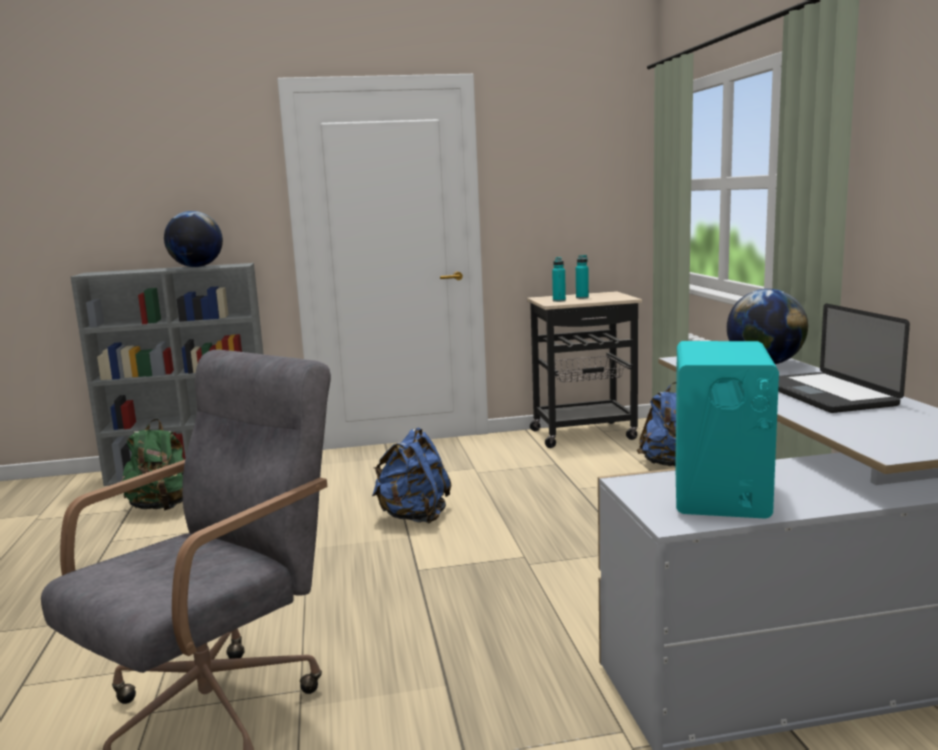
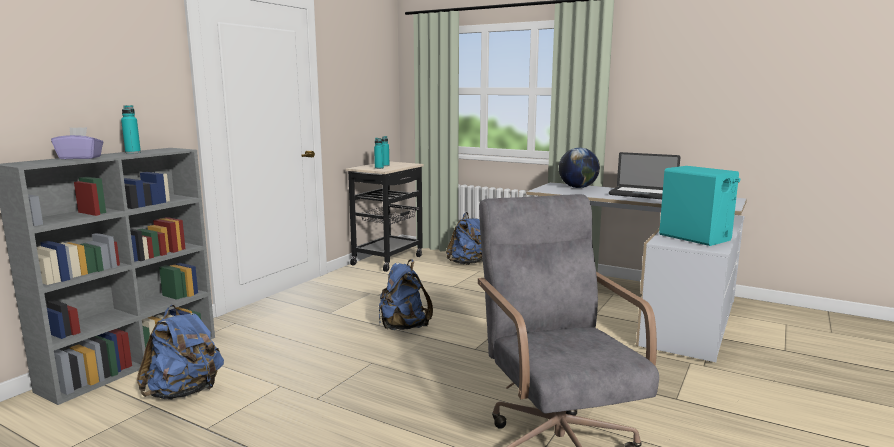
camera: 50 degrees left, 0 degrees up
green backpack [122,419,184,510] -> blue backpack [137,305,224,400]
globe [164,211,223,267] -> turquoise bottle [121,105,141,154]
none -> purple tissue box [51,127,103,159]

